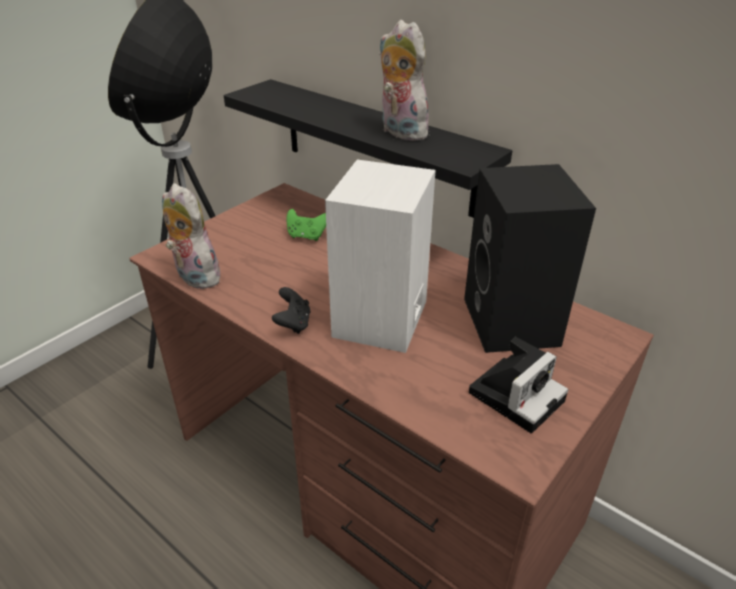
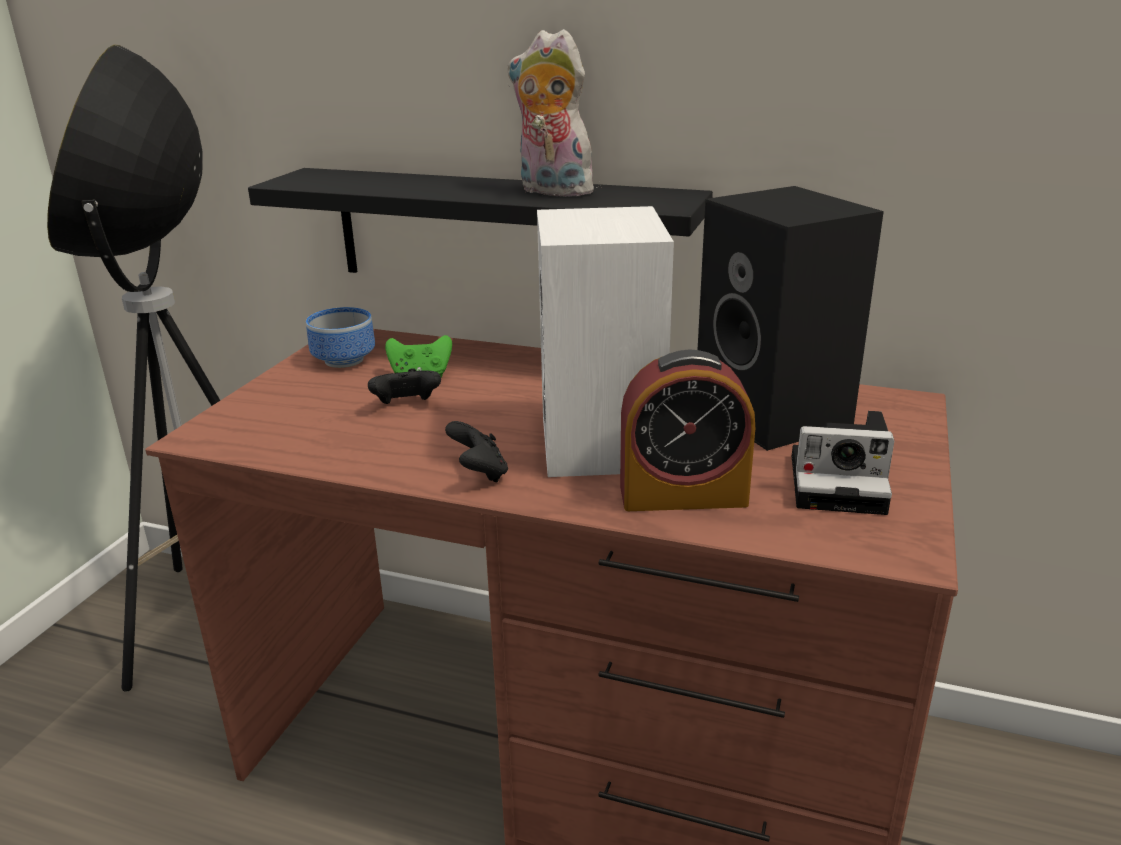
camera: 20 degrees left, 10 degrees down
plush toy [162,183,221,289] -> none
camera [469,337,568,433] -> camera turned 75 degrees clockwise [792,411,894,515]
none -> bowl [306,307,375,368]
none -> black game controller [368,368,441,404]
none -> alarm clock [620,349,755,511]

